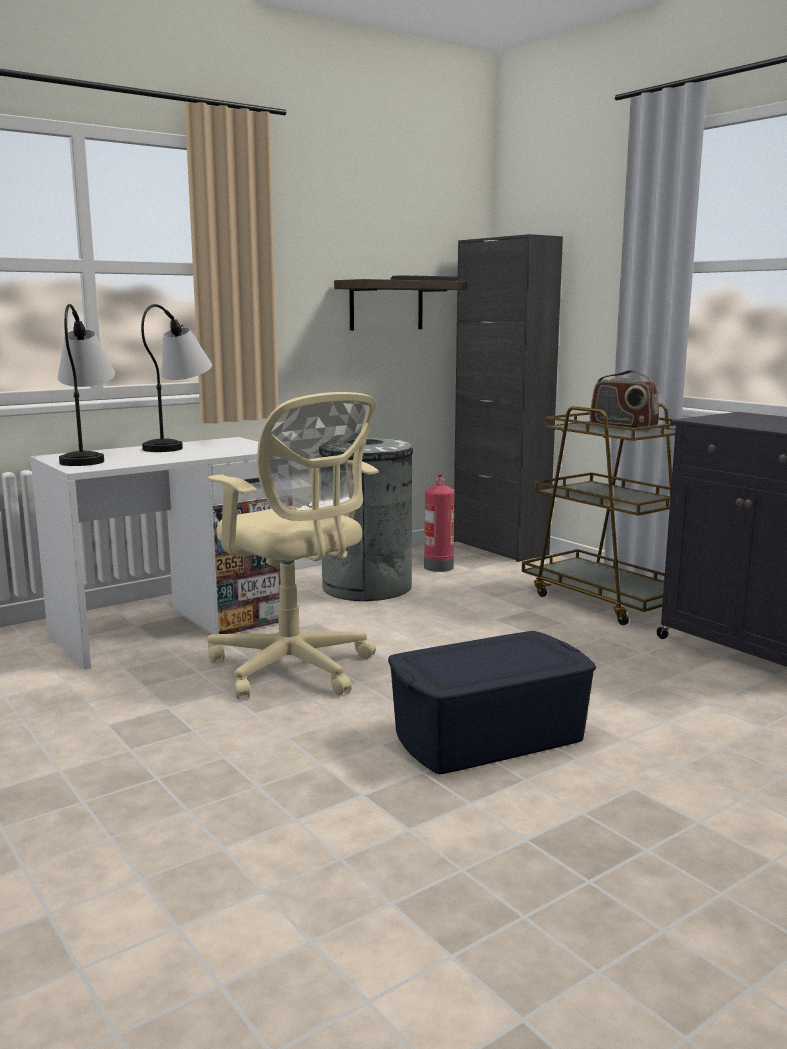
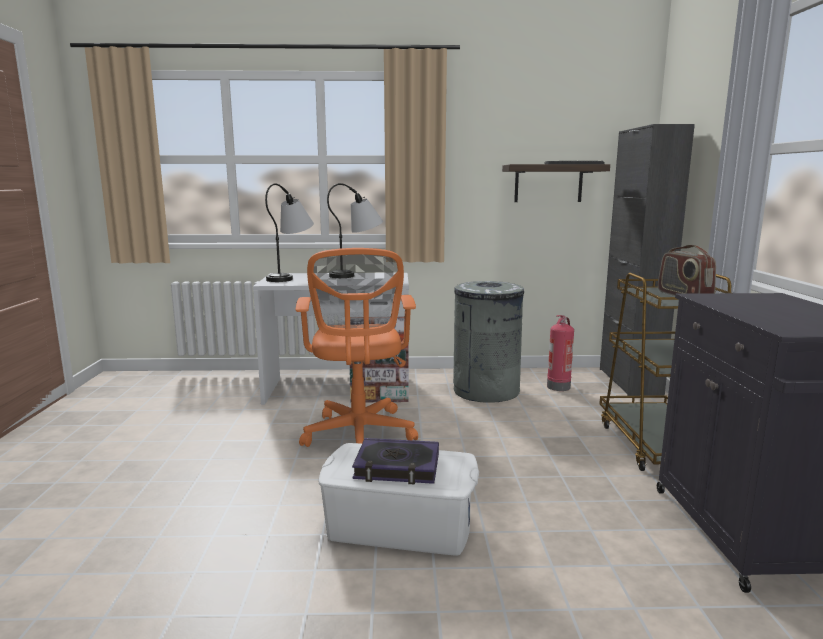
camera: 35 degrees right, 0 degrees up
beige office chair [207,392,378,699] -> orange office chair [296,248,418,447]
blue storage box [388,631,596,774] -> white storage box [319,443,479,556]
none -> book [352,438,439,485]

